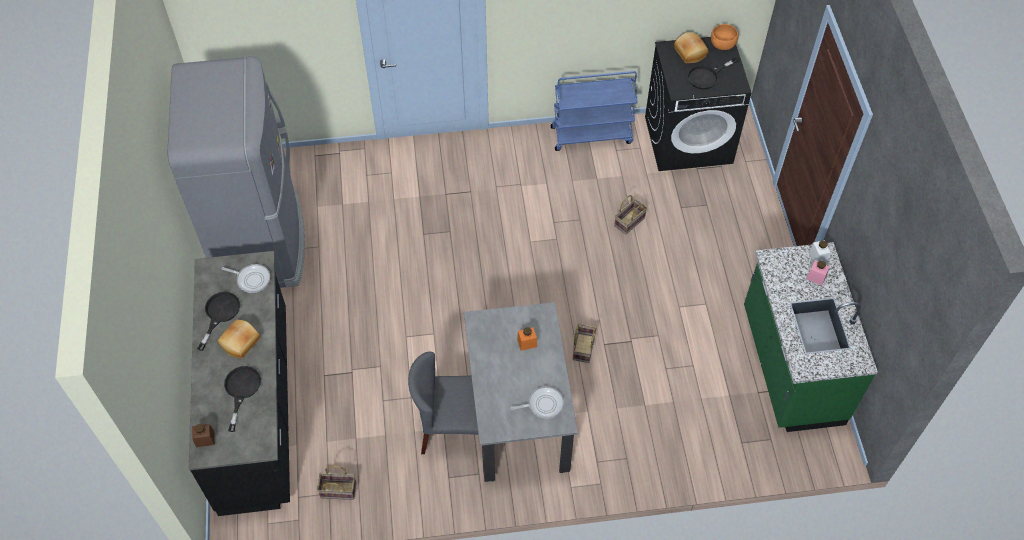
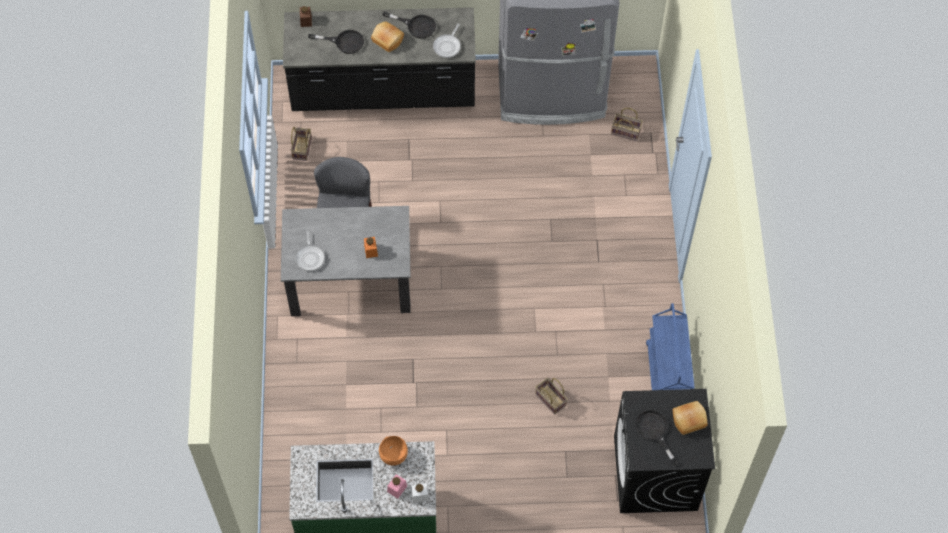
camera: 95 degrees right, 5 degrees up
basket [573,324,597,363] -> basket moved to [611,108,643,141]
orange bowl [711,24,739,50] -> orange bowl moved to [379,436,408,466]

